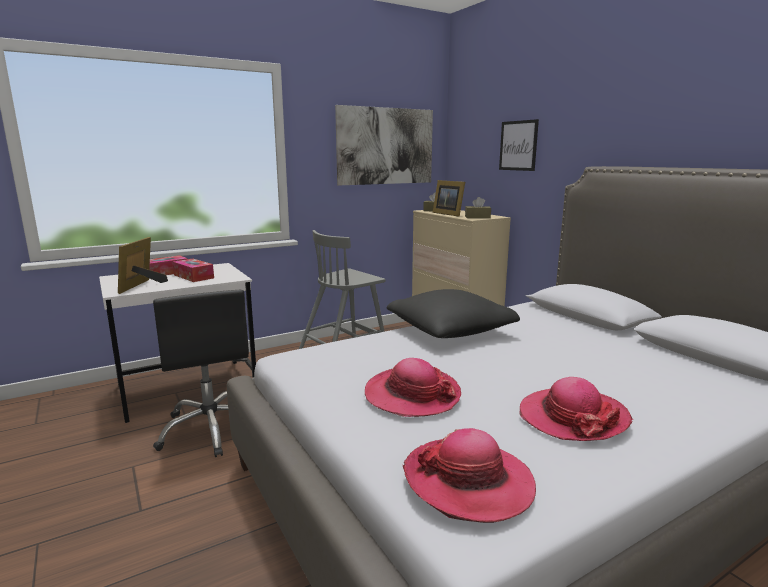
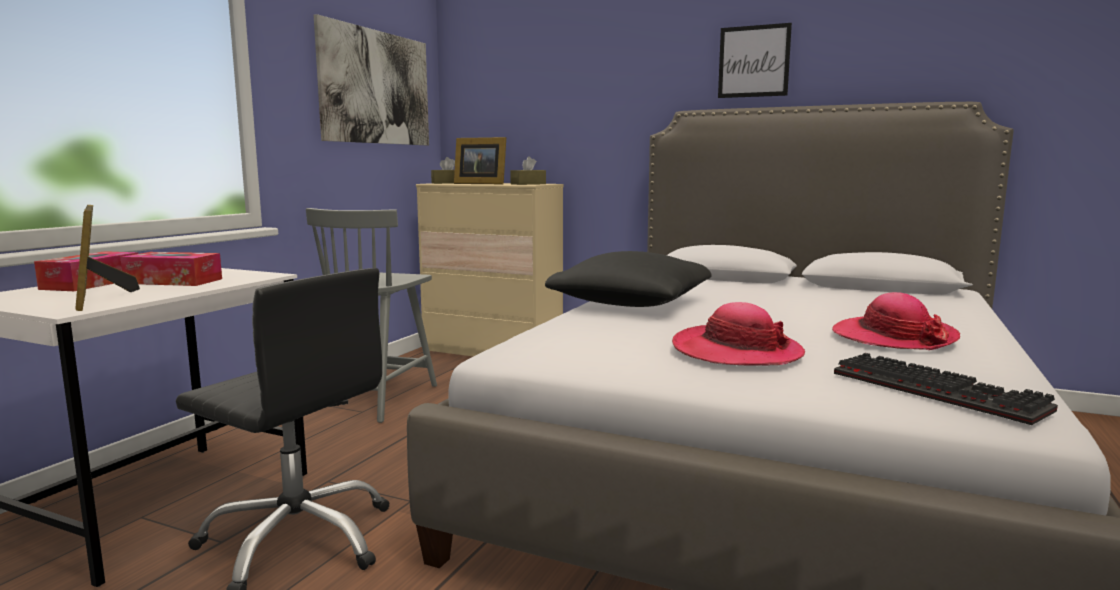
camera: 35 degrees left, 5 degrees down
hat [403,428,536,523] -> keyboard [834,353,1058,425]
picture [499,119,539,171] -> picture moved to [718,23,792,98]

